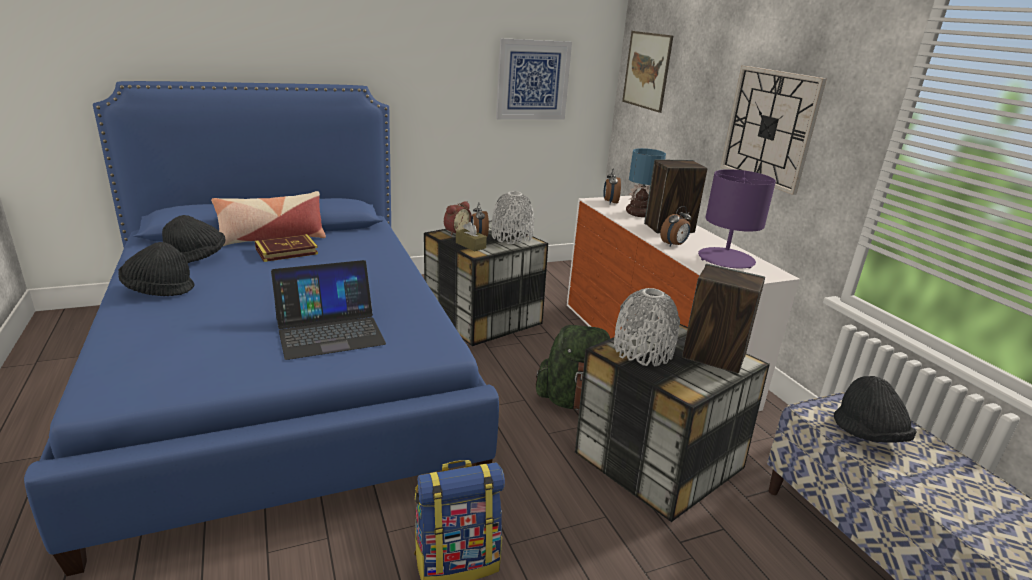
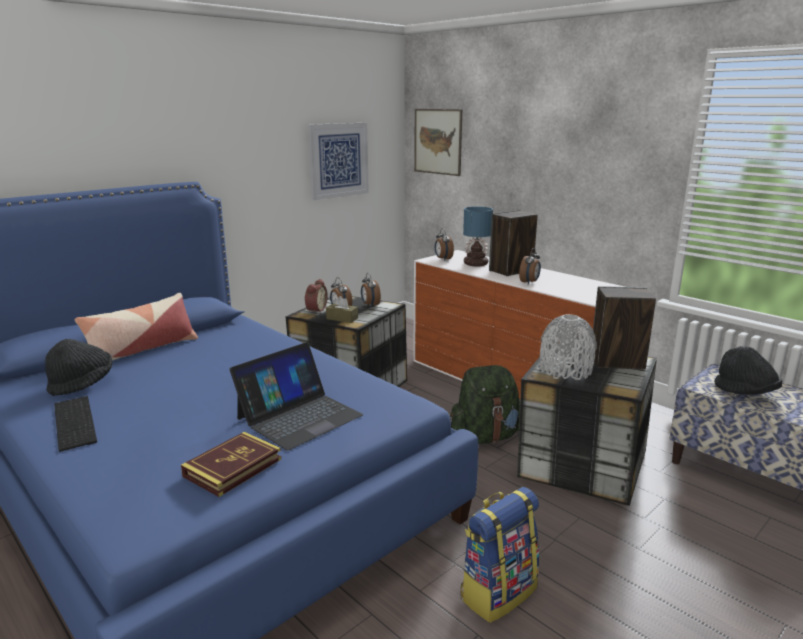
camera: 20 degrees left, 5 degrees down
black hat [118,242,195,296] -> keyboard [54,396,97,452]
book [255,234,318,262] -> book moved to [181,432,281,497]
grey vase [491,191,534,244] -> alarm clock [361,273,381,307]
purple table lamp [698,169,776,268] -> none
wall clock [720,65,827,195] -> none

